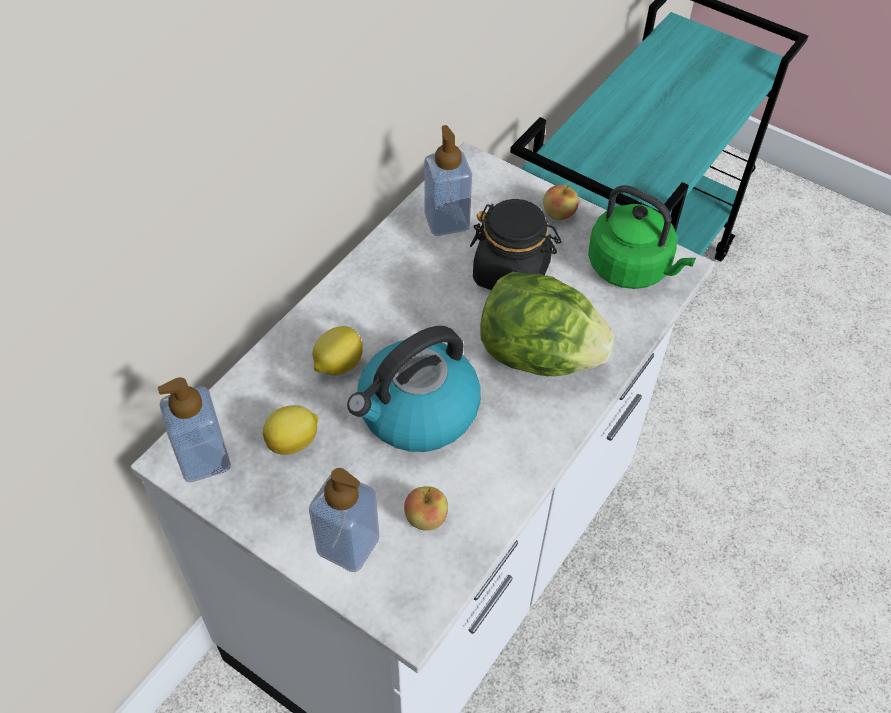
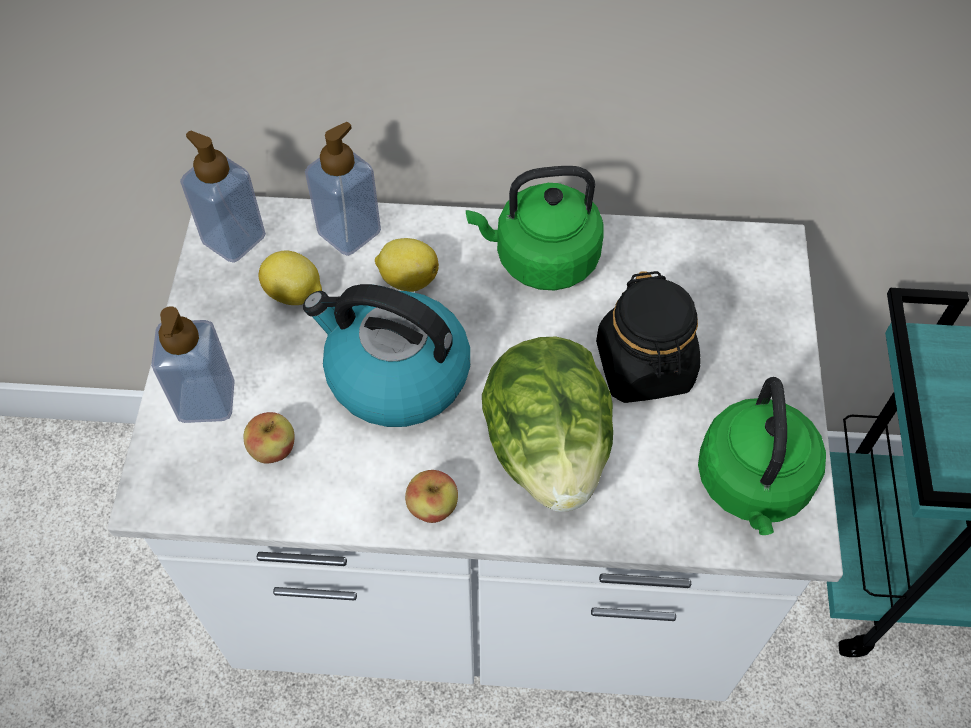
camera: 60 degrees right, 5 degrees up
soap dispenser [424,125,472,236] -> soap dispenser moved to [305,122,381,256]
apple [543,184,579,220] -> apple moved to [405,470,458,523]
none -> green kettle [466,166,604,290]

